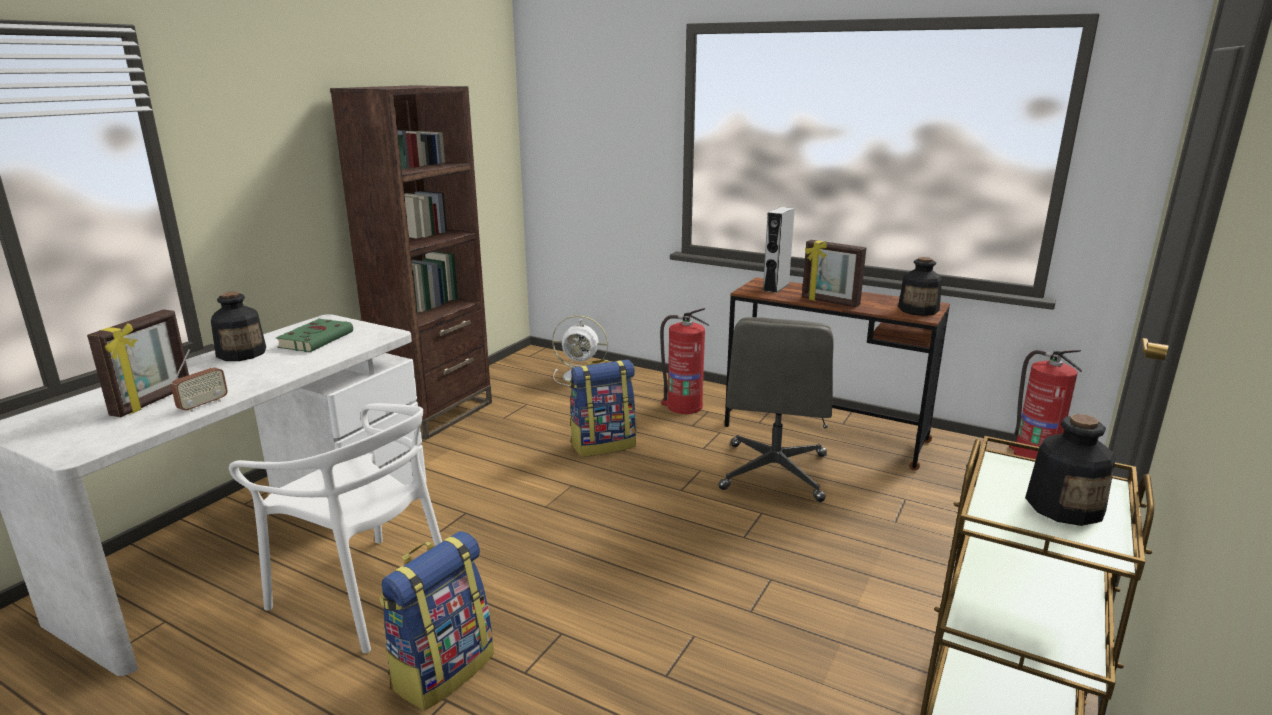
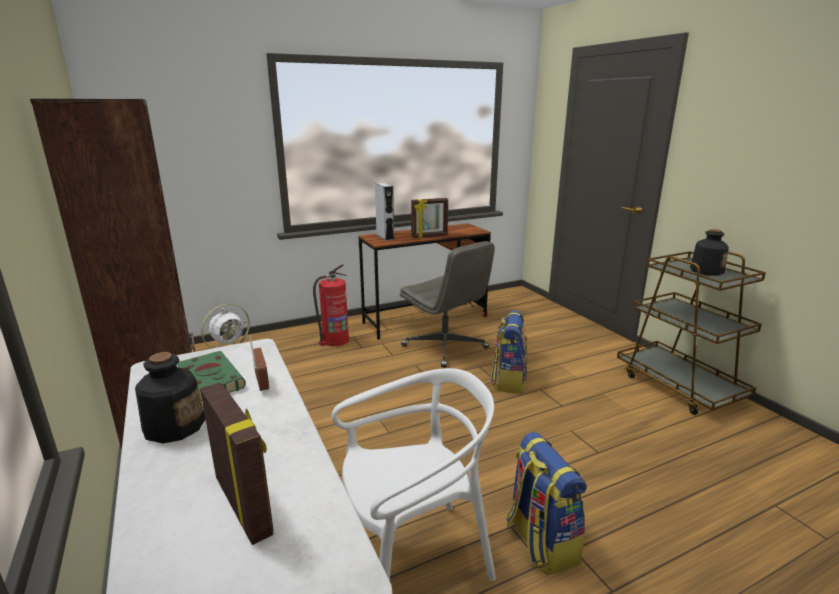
camera: 55 degrees left, 0 degrees up
radio [171,349,228,412] -> radio moved to [249,335,269,391]
backpack [570,359,636,457] -> backpack moved to [491,310,528,394]
bottle [898,257,942,316] -> none
fire extinguisher [1009,350,1082,459] -> none

